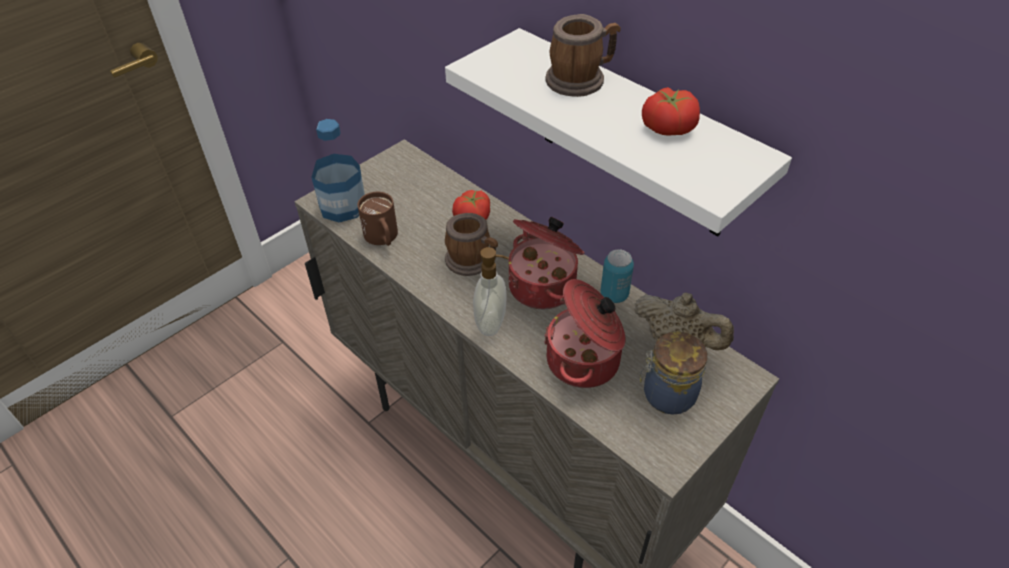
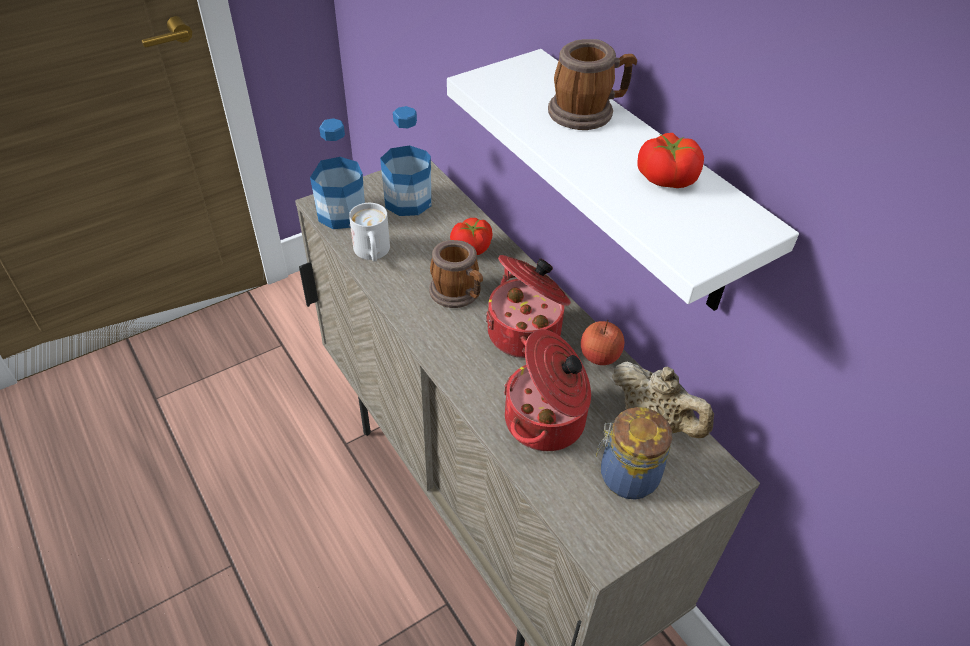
camera: 10 degrees right, 0 degrees up
brown mug [357,192,398,246] -> white mug [349,203,390,261]
soap dispenser [473,247,509,336] -> none
can [601,249,634,303] -> apple [581,320,624,365]
none -> bottle [380,106,431,216]

